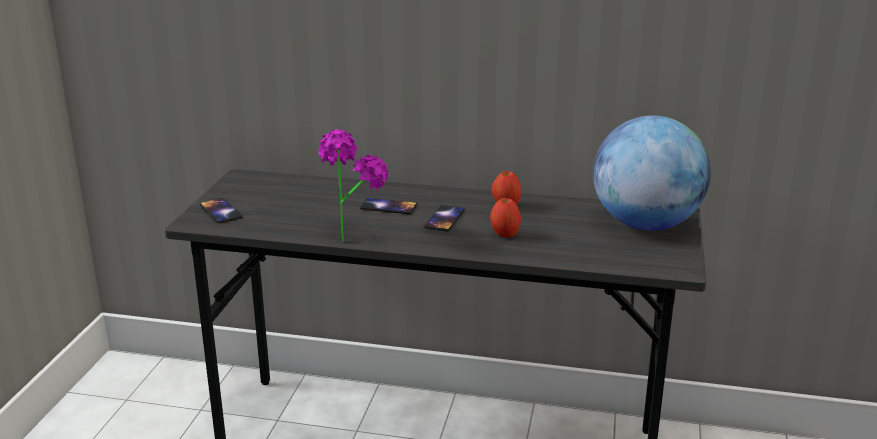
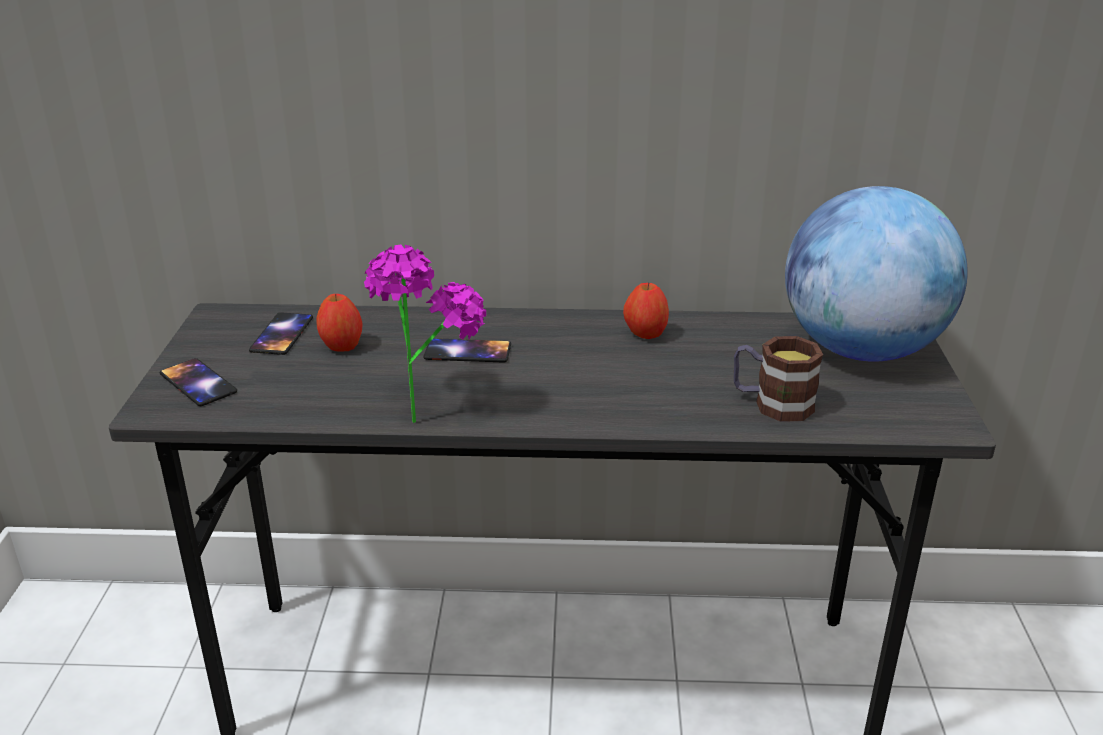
camera: 10 degrees left, 5 degrees up
phone [424,205,465,232] -> phone moved to [249,312,313,355]
apple [490,198,521,238] -> apple moved to [316,294,362,351]
none -> mug [734,336,823,422]

